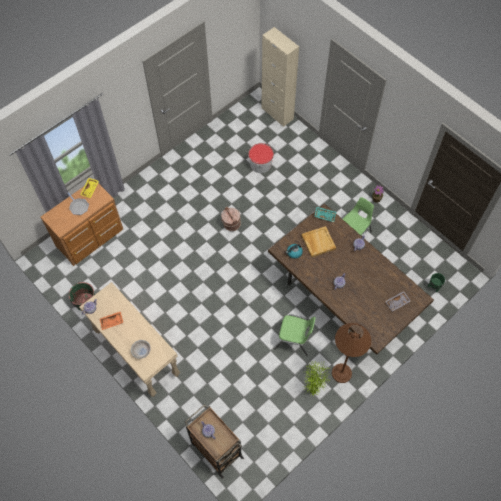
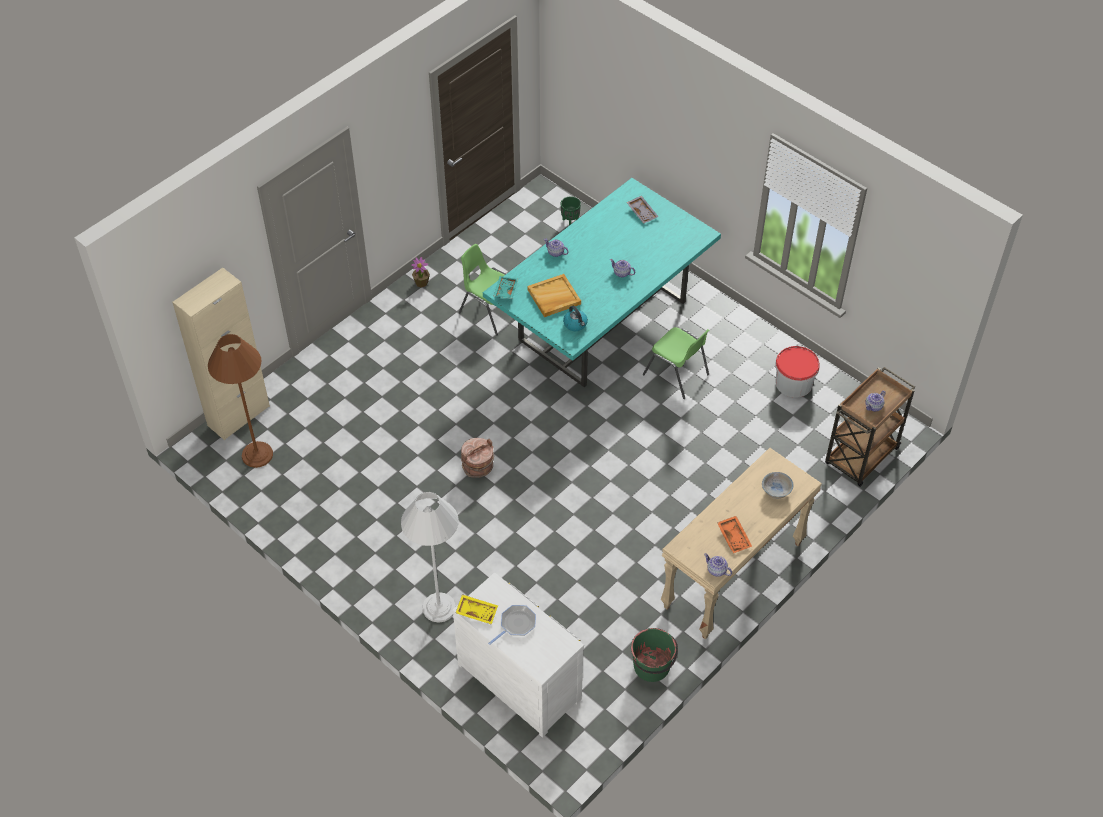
camera: 95 degrees left, 10 degrees down
brown dresser [40,179,123,266] -> white dresser [452,573,584,738]
bucket [248,143,274,173] -> bucket moved to [775,346,820,398]
brown dining table [268,204,434,355] -> turquoise dining table [483,178,721,387]
green chair [274,314,316,356] -> green chair turned 120 degrees clockwise [643,327,709,399]
potted plant [304,361,331,396] -> none
brown floor lamp [332,323,371,383] -> brown floor lamp moved to [208,334,273,468]
none -> white floor lamp [401,492,459,623]

